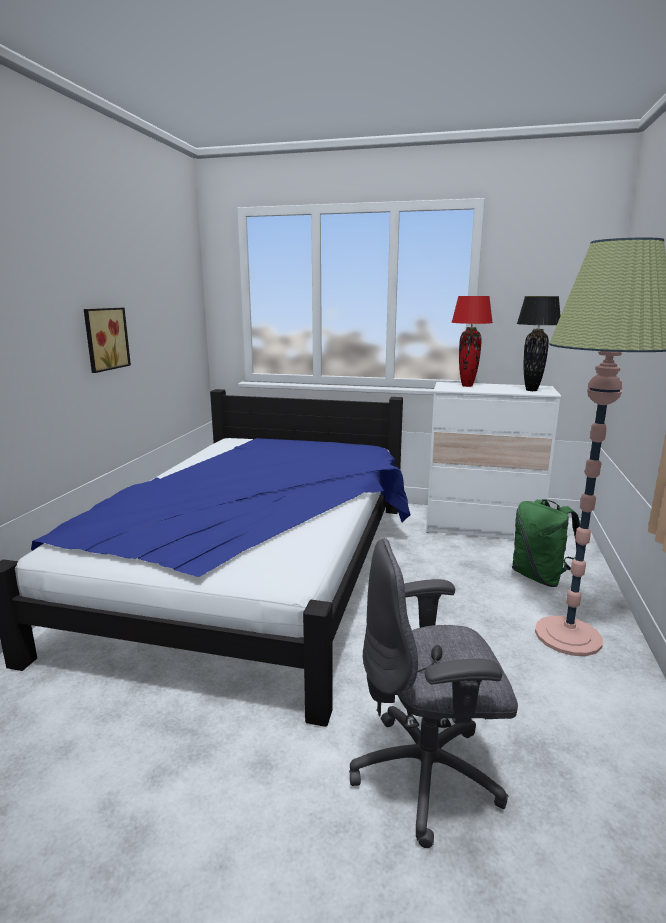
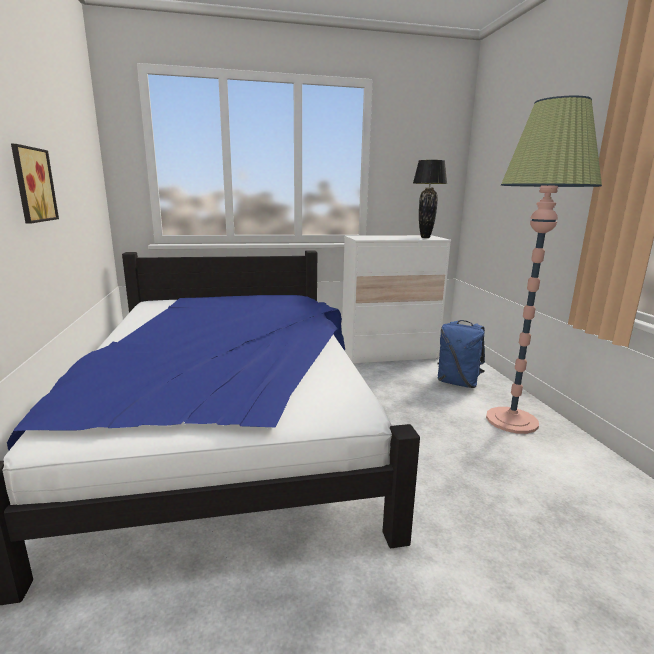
camera: 25 degrees left, 0 degrees up
grey office chair [349,538,518,848] -> none
red table lamp [451,296,493,387] -> none
green backpack [512,499,580,587] -> blue backpack [438,320,485,388]

